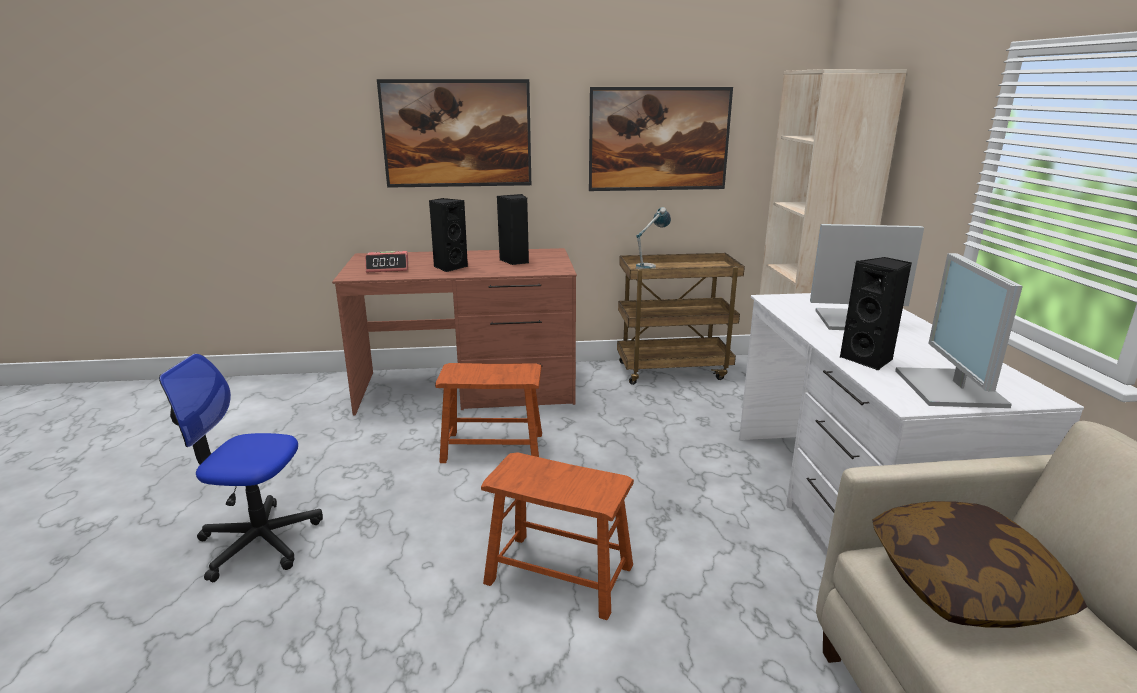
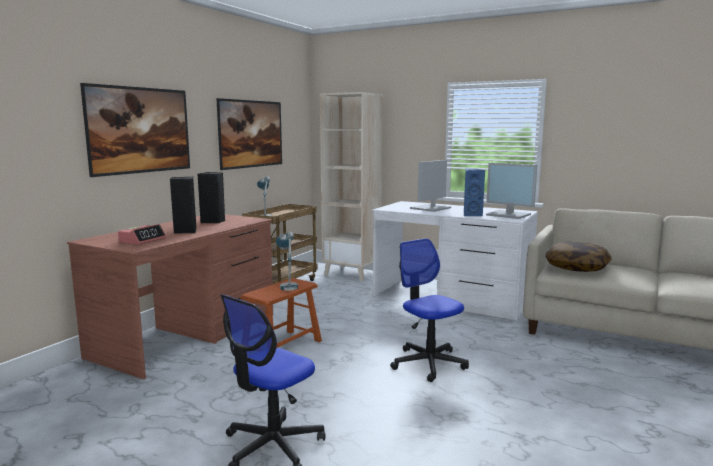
camera: 55 degrees left, 10 degrees down
brown stool [481,452,634,620] -> office chair [390,238,469,382]
black speaker [840,257,912,370] -> blue speaker [464,169,485,216]
none -> table lamp [276,232,298,291]

